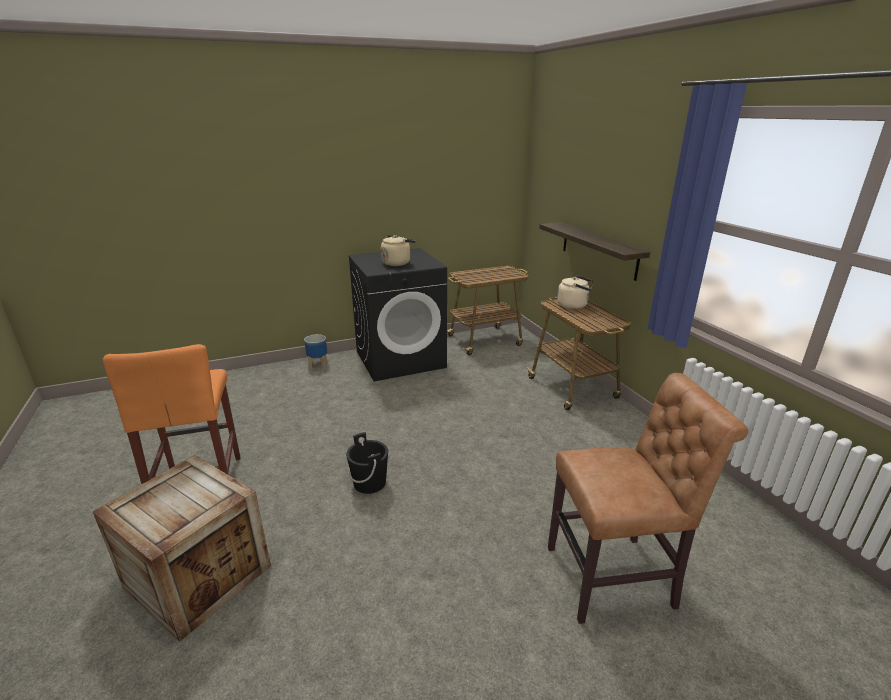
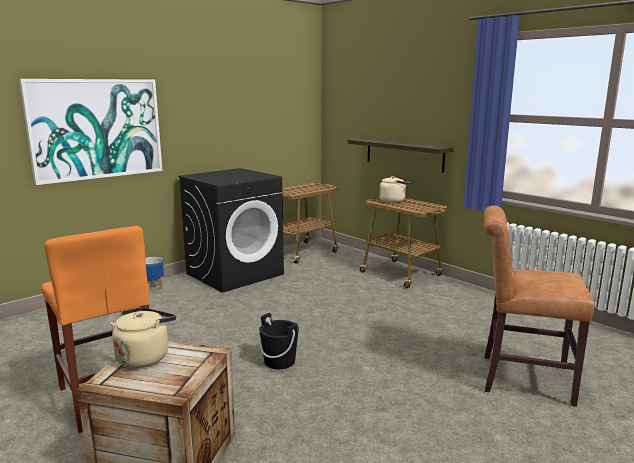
camera: 20 degrees left, 10 degrees down
beige kettle [381,235,416,266] -> beige kettle moved to [111,307,176,368]
brown chair [548,373,748,624] -> brown chair turned 135 degrees counterclockwise [484,205,594,407]
none -> picture [19,79,162,185]

